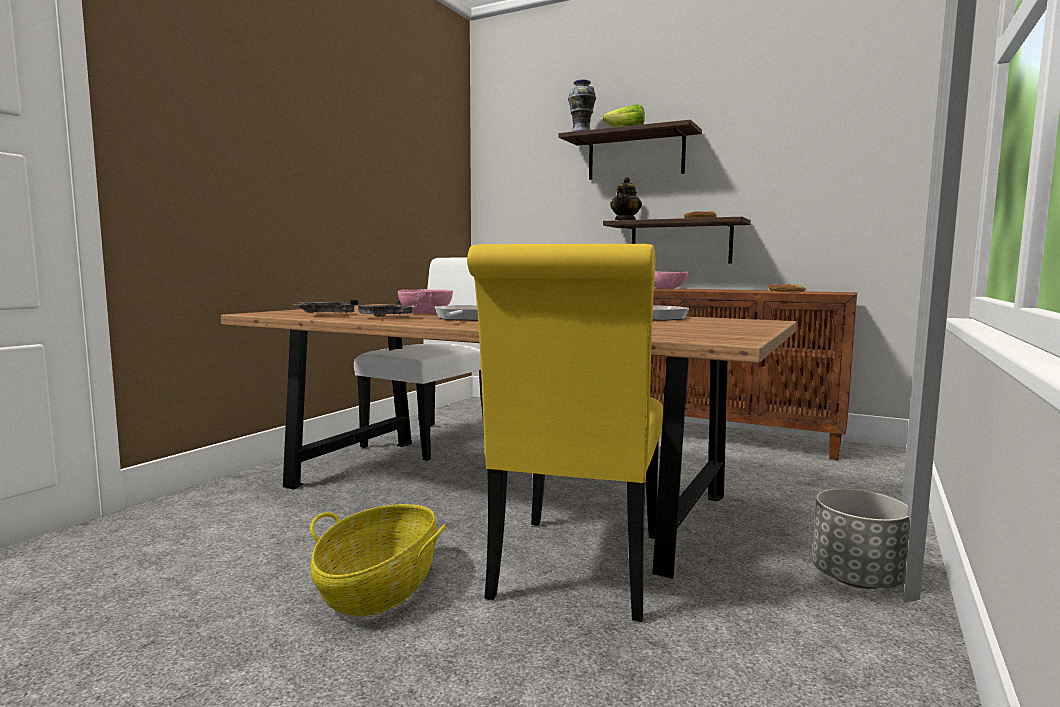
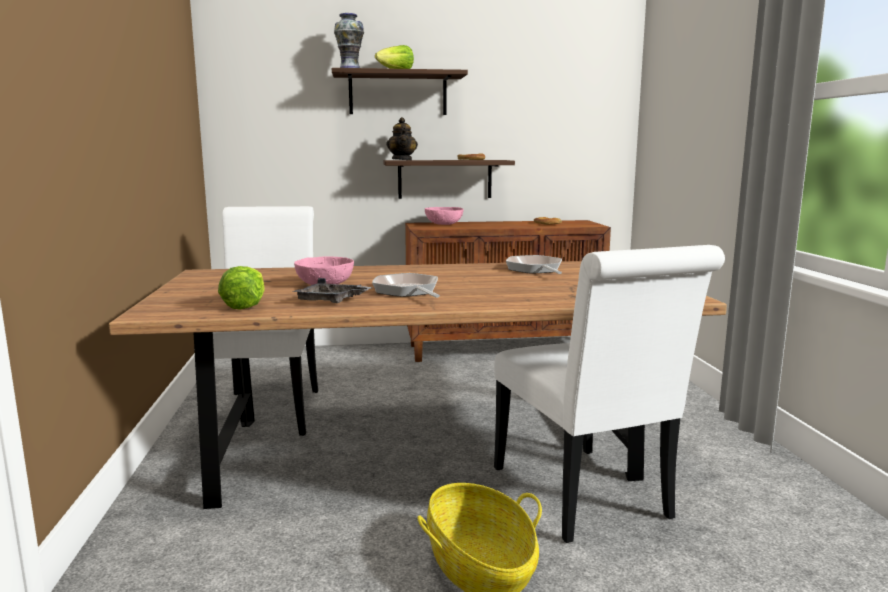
camera: 35 degrees left, 5 degrees up
grey tray [292,300,358,313] -> lettuce [218,266,265,310]
yellow chair [467,244,663,622] -> white chair [494,245,725,543]
grey planter [812,489,909,589] -> none

